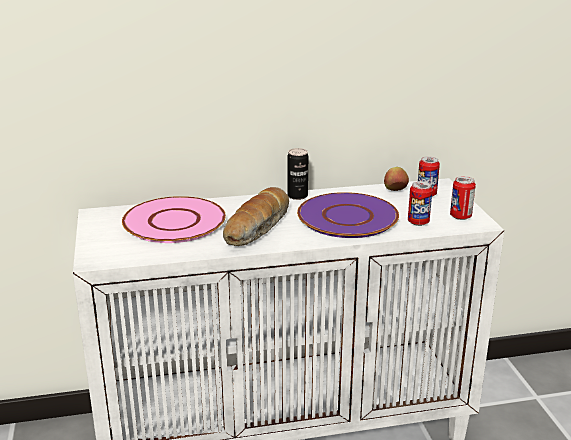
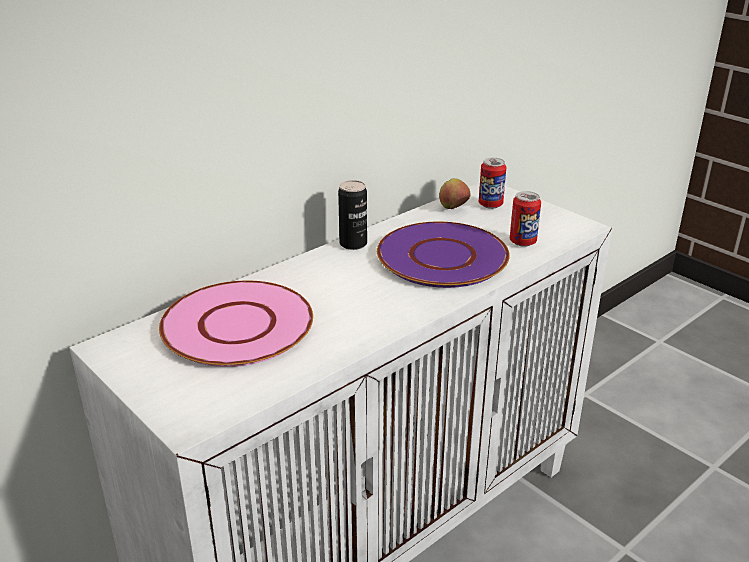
camera: 30 degrees left, 5 degrees up
bread [223,187,289,246] -> none
can [450,176,476,220] -> none

